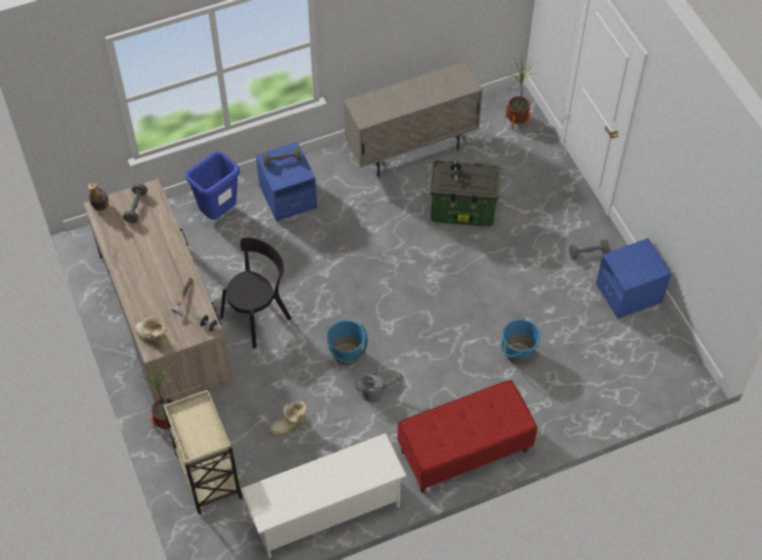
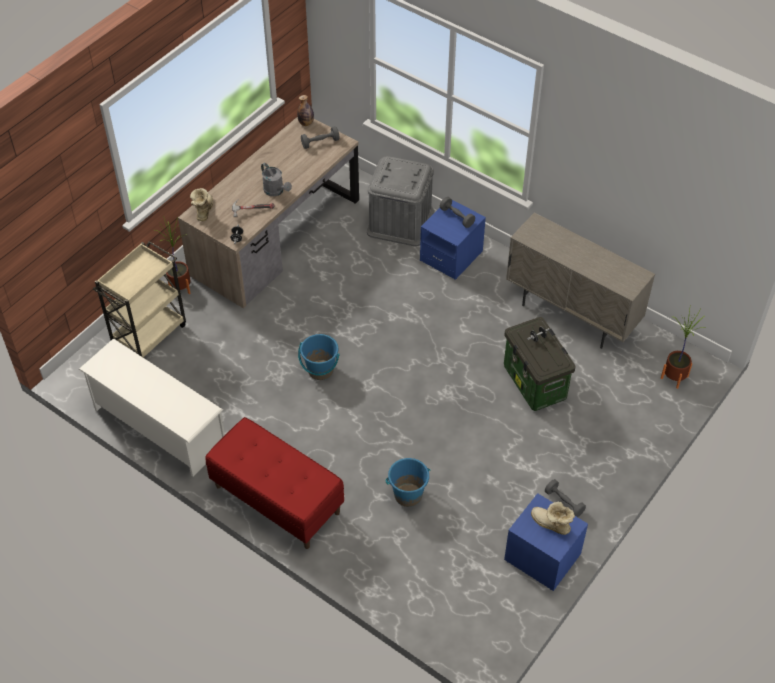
camera: 60 degrees right, 5 degrees down
blue trash can [185,151,240,220] -> grey storage box [367,156,434,247]
black chair [220,237,292,348] -> none
boot [269,401,308,435] -> boot moved to [531,502,575,535]
grey watering can [355,372,404,403] -> grey watering can moved to [261,163,292,196]

